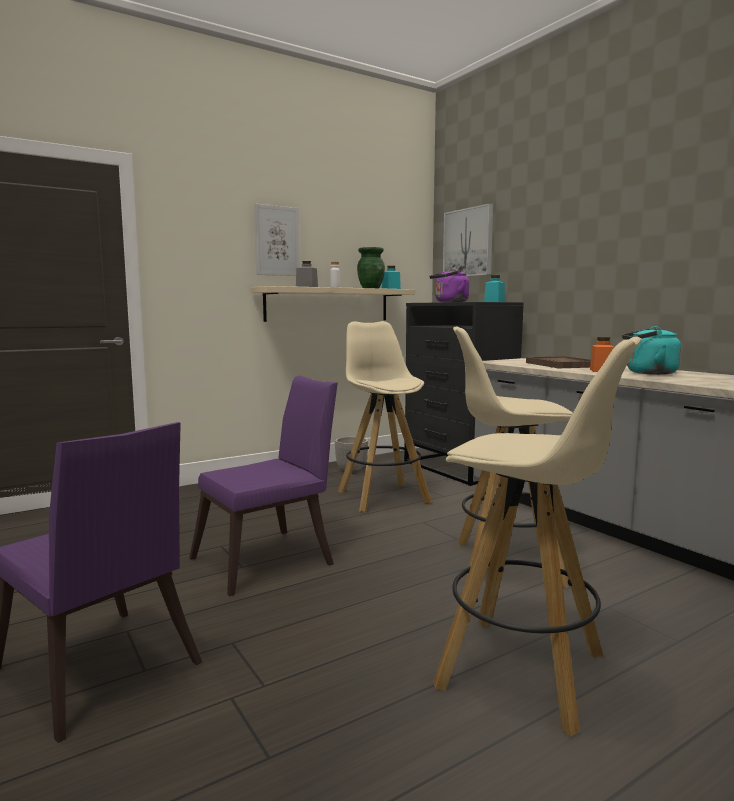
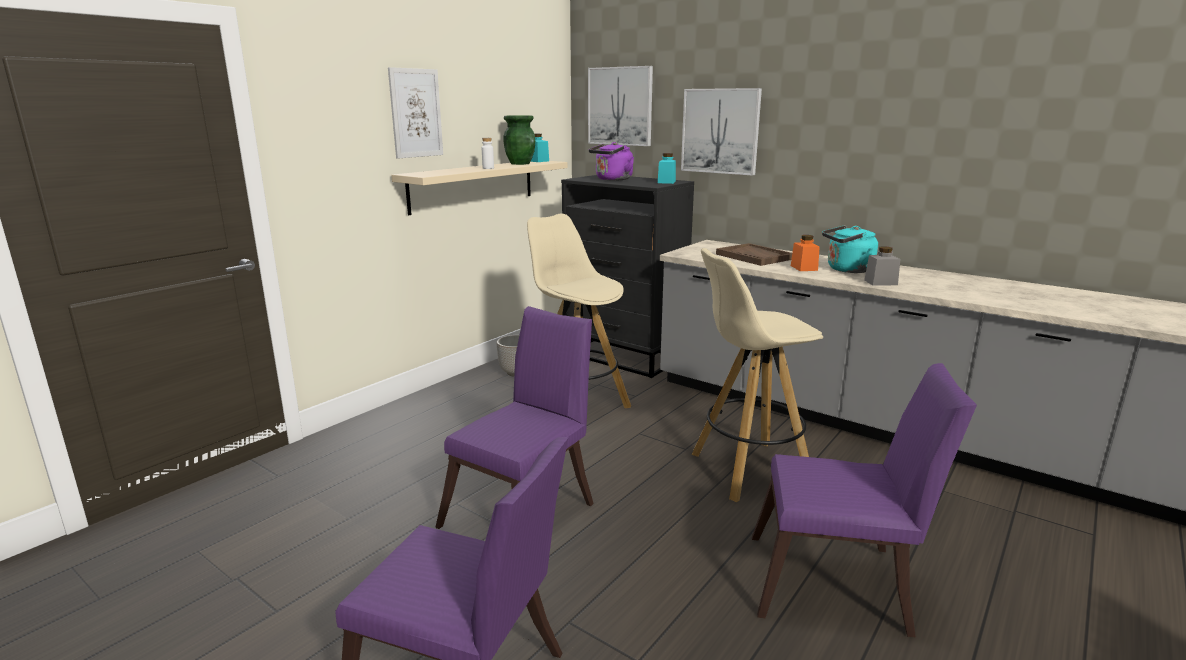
camera: 20 degrees left, 10 degrees up
grey jar [296,261,318,287] -> grey jar moved to [864,246,900,286]
beige stool [434,337,641,736] -> purple chair [752,363,977,637]
none -> picture [681,88,762,176]

